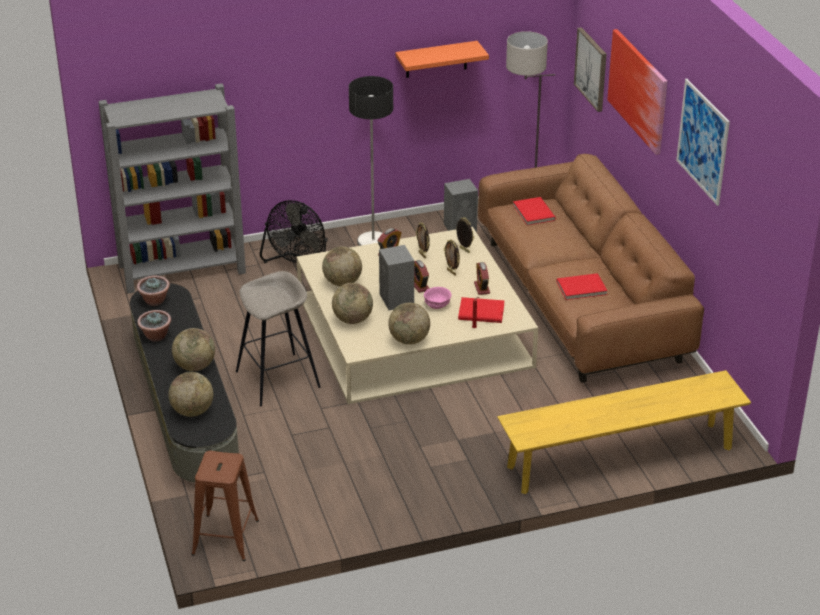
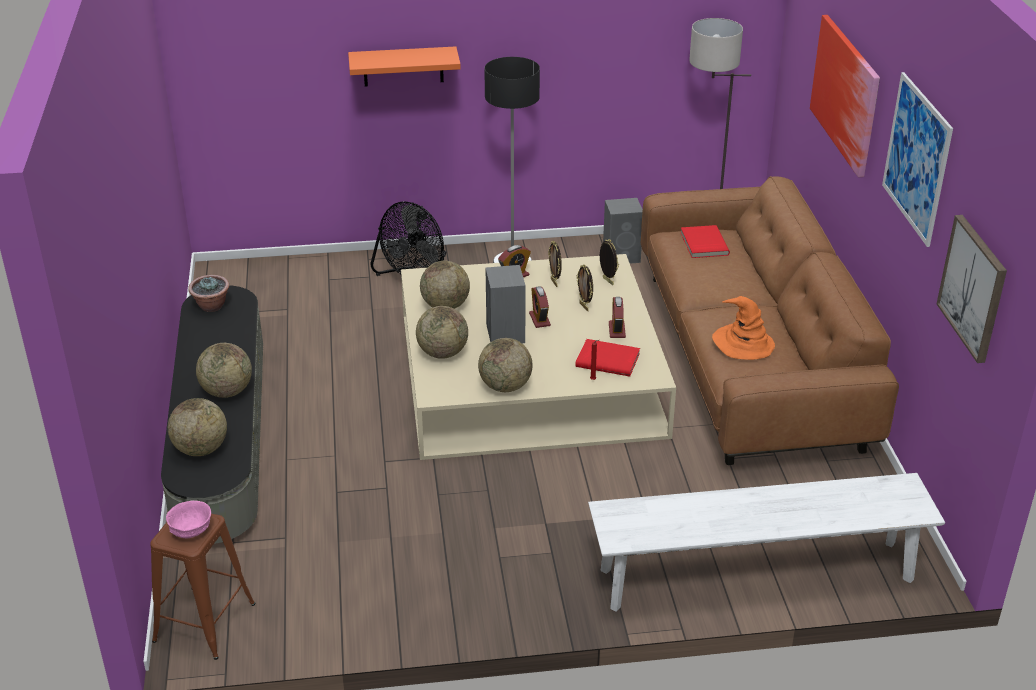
camera: 10 degrees right, 0 degrees up
grey bookcase [98,83,246,293] -> none
potted plant [137,310,171,342] -> none
grey stool [236,271,321,406] -> none
orange shelf [396,41,489,78] -> orange shelf moved to [348,46,461,86]
pink bowl [424,287,451,309] -> pink bowl moved to [166,501,211,538]
yellow bench [497,370,751,494] -> white bench [588,473,945,612]
red book [557,273,608,300] -> orange hat [712,296,775,360]
picture [574,27,607,112] -> picture moved to [937,215,1007,363]

